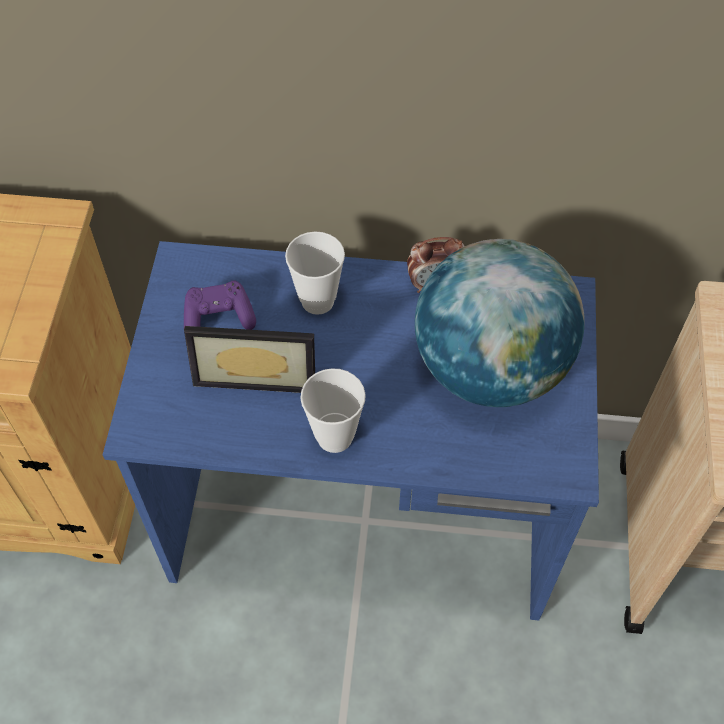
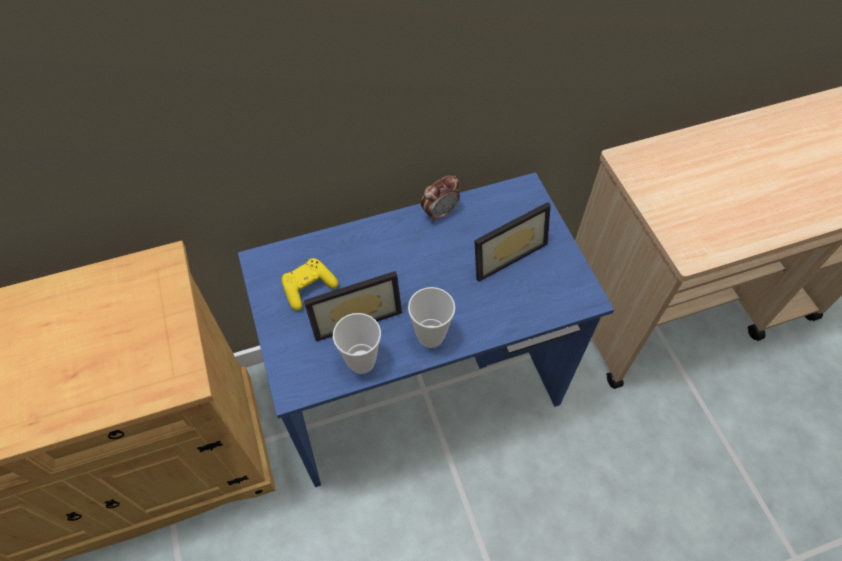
camera: 25 degrees left, 0 degrees up
purple game controller [184,281,256,330] -> yellow game controller [282,258,338,311]
cup [285,232,345,315] -> cup moved to [333,313,381,374]
globe [415,239,585,407] -> picture frame [475,202,551,282]

